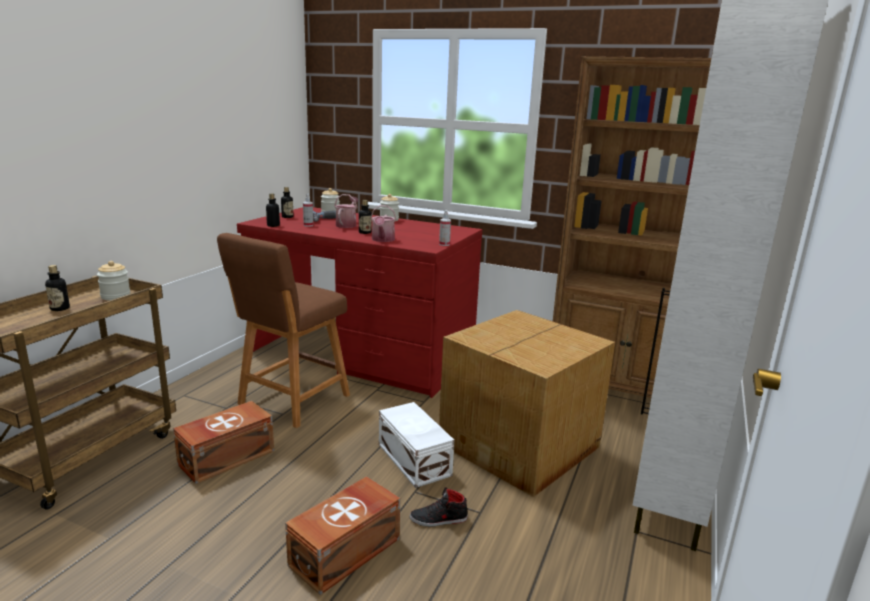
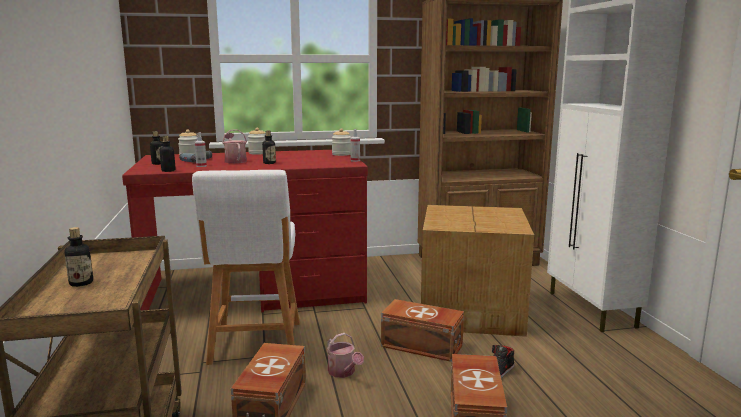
camera: 35 degrees left, 5 degrees down
jar [97,261,131,300] -> jar moved to [332,128,351,156]
brown stool [217,233,350,428] -> white stool [192,170,300,365]
watering can [371,205,396,242] -> watering can moved to [327,333,364,378]
white storage box [379,402,454,488] -> brown storage box [381,299,464,362]

